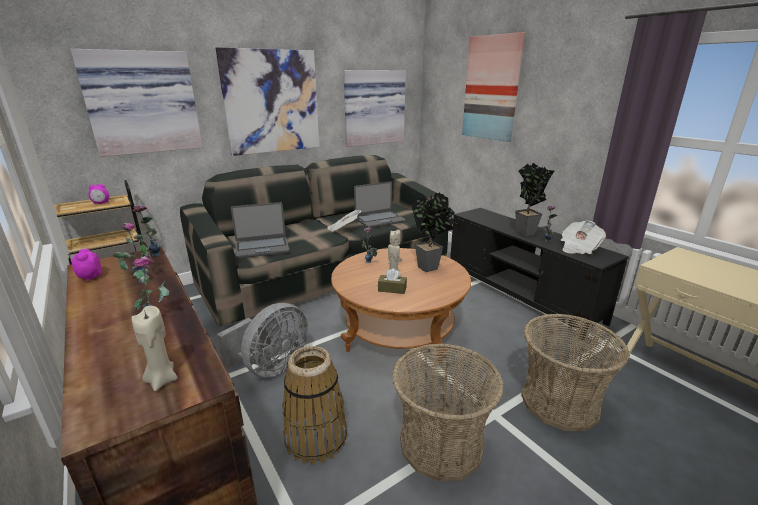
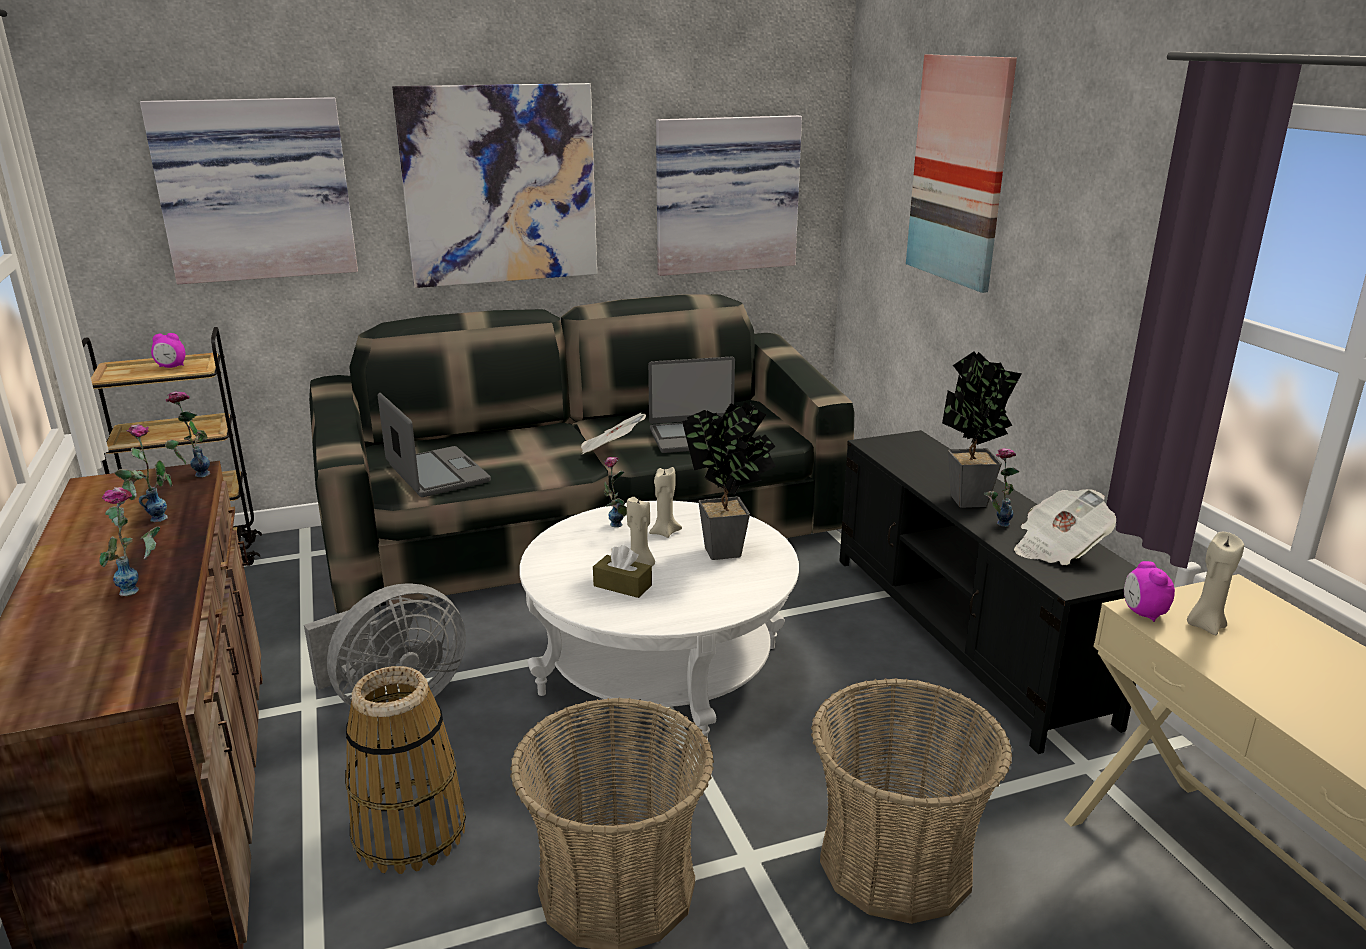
camera: 15 degrees right, 0 degrees up
alarm clock [72,249,101,281] -> alarm clock moved to [1124,561,1175,622]
beige candle [132,306,178,391] -> beige candle moved to [1187,532,1244,635]
laptop [231,202,290,259] -> laptop turned 120 degrees counterclockwise [378,393,491,497]
brown coffee table [331,248,471,363] -> white coffee table [519,501,799,746]

